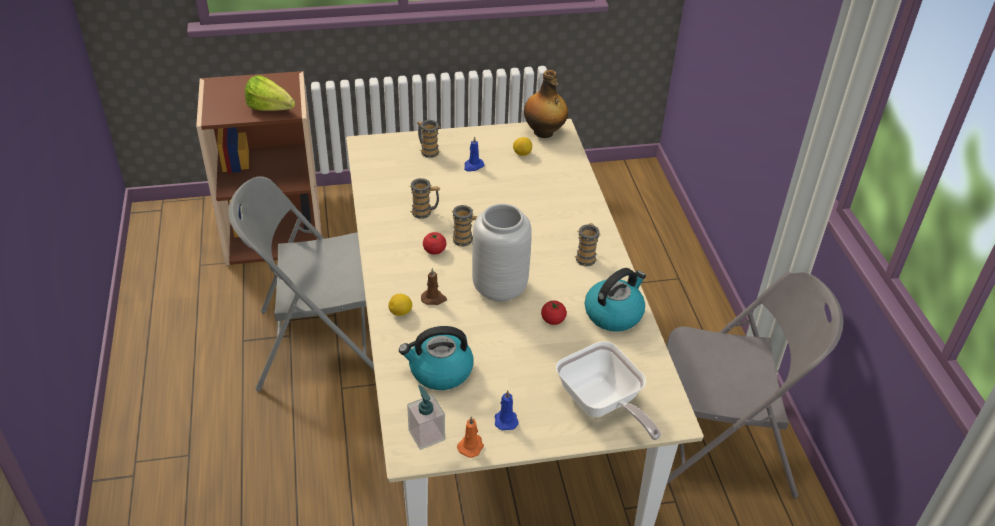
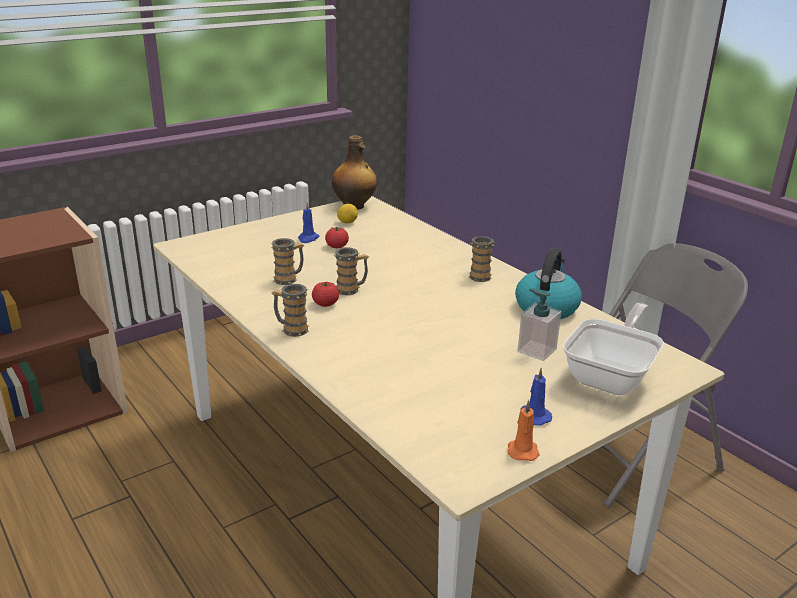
camera: 25 degrees left, 15 degrees down
grey chair [228,176,374,392] -> none
lettuce [245,75,295,111] -> none
lemon [388,294,412,316] -> none
kettle [399,326,474,390] -> none
soap dispenser [407,385,445,450] -> soap dispenser moved to [517,288,562,361]
mug [417,120,440,158] -> mug moved to [272,284,309,337]
brown candle [421,268,447,305] -> none
grey vase [472,204,532,302] -> none
tomato [541,300,567,325] -> tomato moved to [325,227,349,248]
frying pan [556,341,661,440] -> frying pan turned 90 degrees counterclockwise [563,303,664,395]

